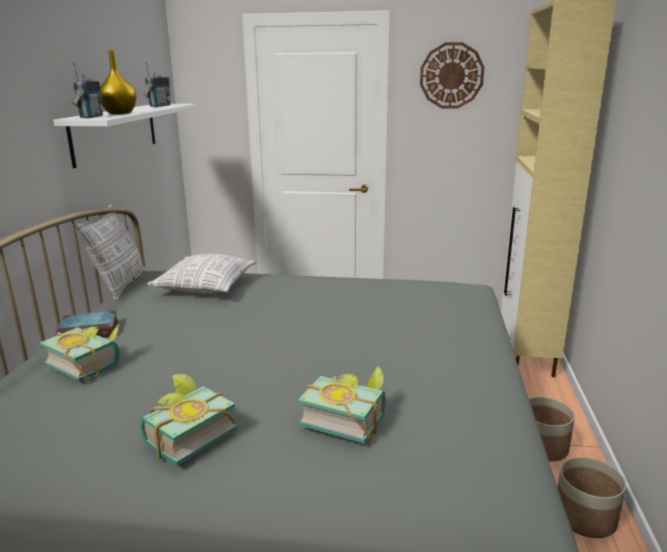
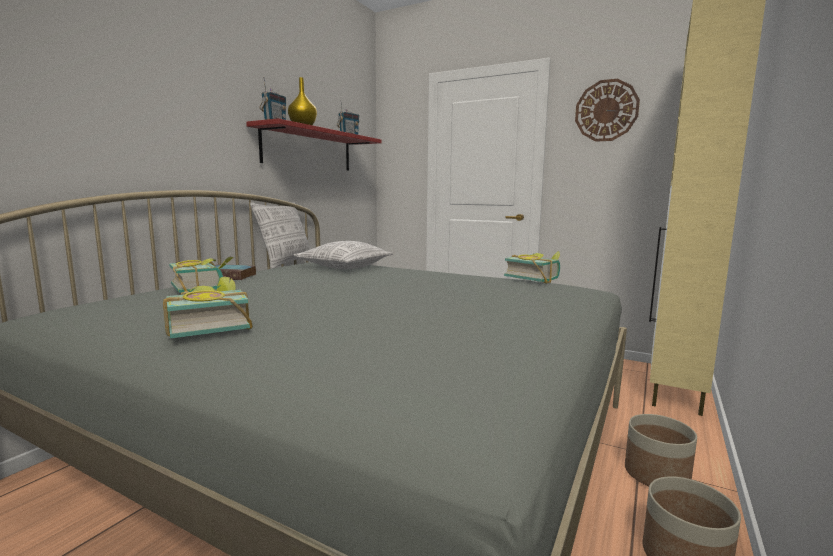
camera: 20 degrees right, 10 degrees down
white shelf [53,104,196,168] -> red shelf [246,118,382,170]
book [298,366,386,443] -> book moved to [504,251,560,284]

